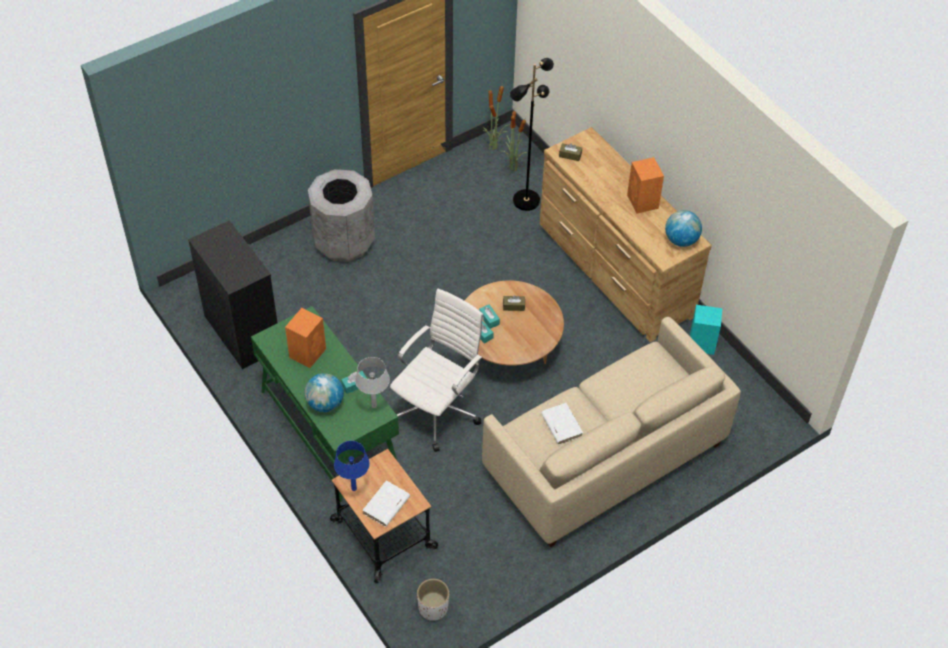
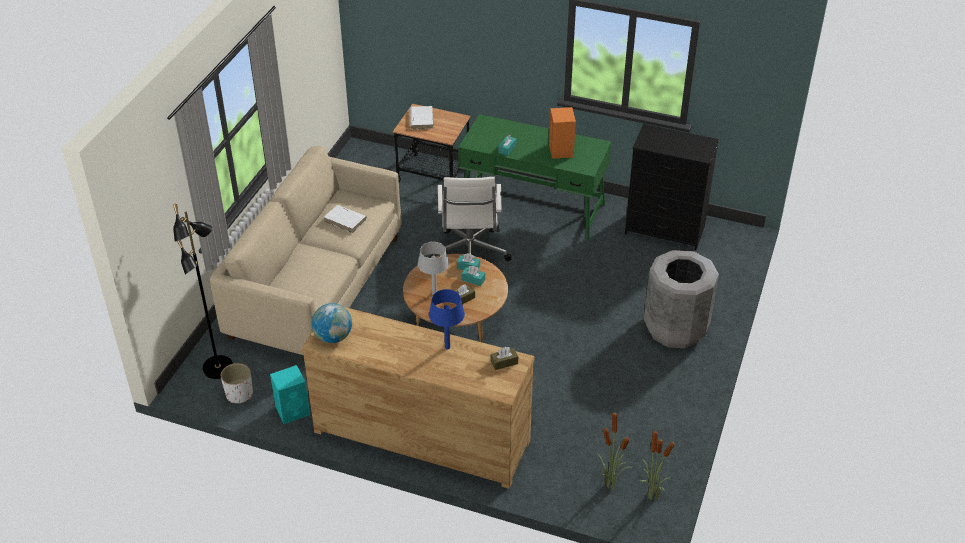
camera: 145 degrees right, 10 degrees down
globe [305,373,344,412] -> none
blue table lamp [334,441,370,491] -> blue table lamp moved to [429,289,465,349]
grey table lamp [355,357,390,408] -> grey table lamp moved to [418,242,449,295]
white planter [417,579,449,621] -> white planter moved to [221,363,253,403]
black floor lamp [510,58,554,211] -> black floor lamp moved to [173,204,233,379]
orange speaker [627,157,664,214] -> none

